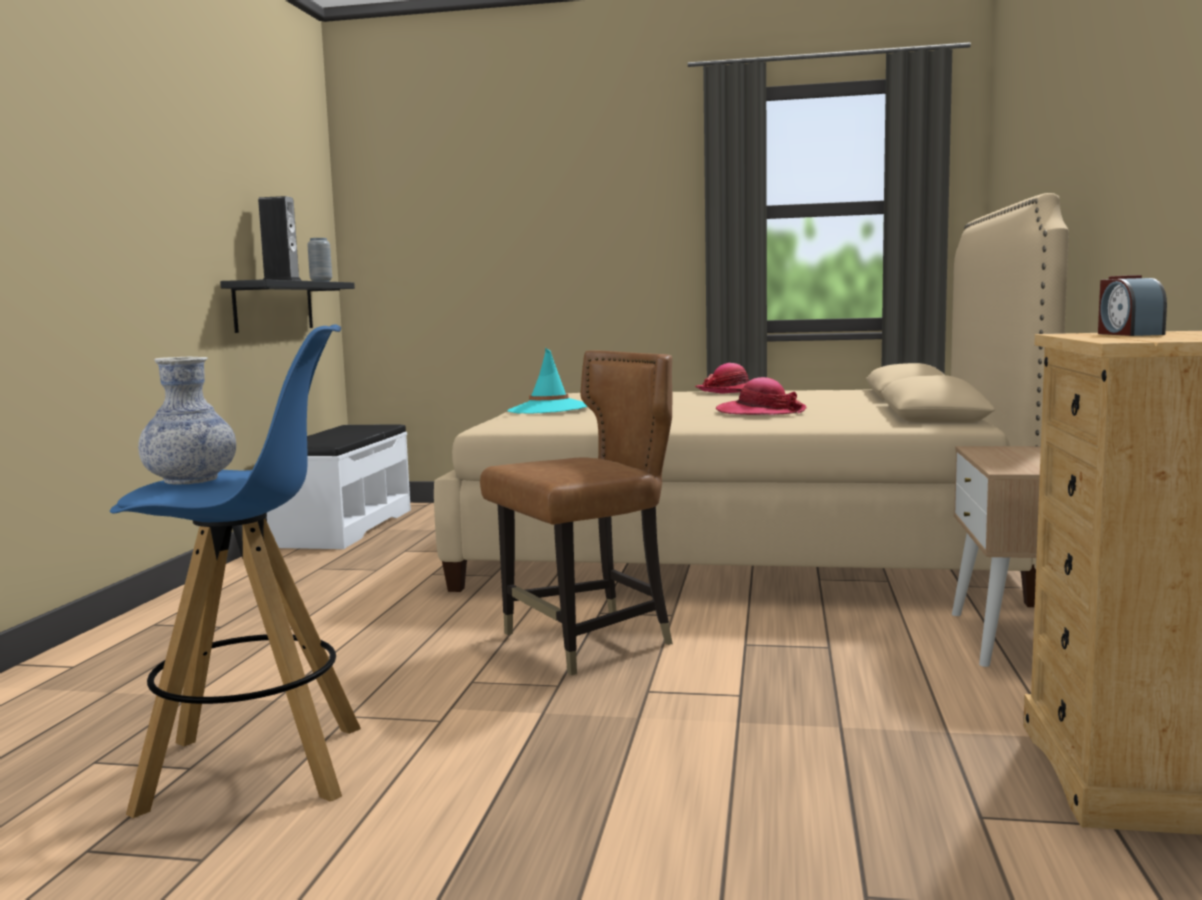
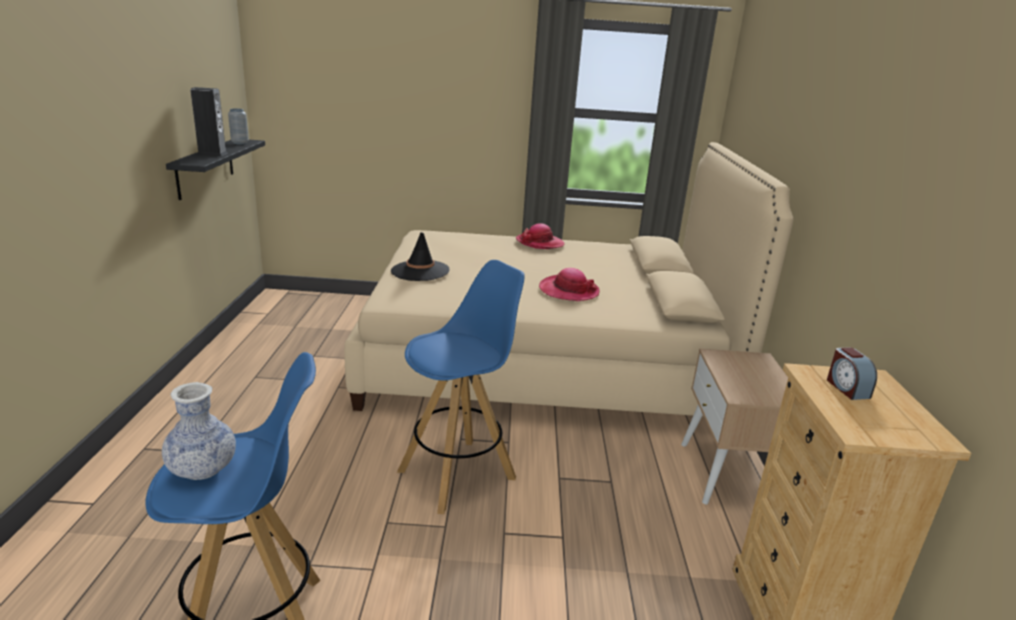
camera: 10 degrees left, 15 degrees up
white bench [267,424,411,549] -> none
brown chair [480,350,673,675] -> blue stool [397,260,525,514]
turquoise hat [507,348,587,414] -> black hat [391,232,450,281]

